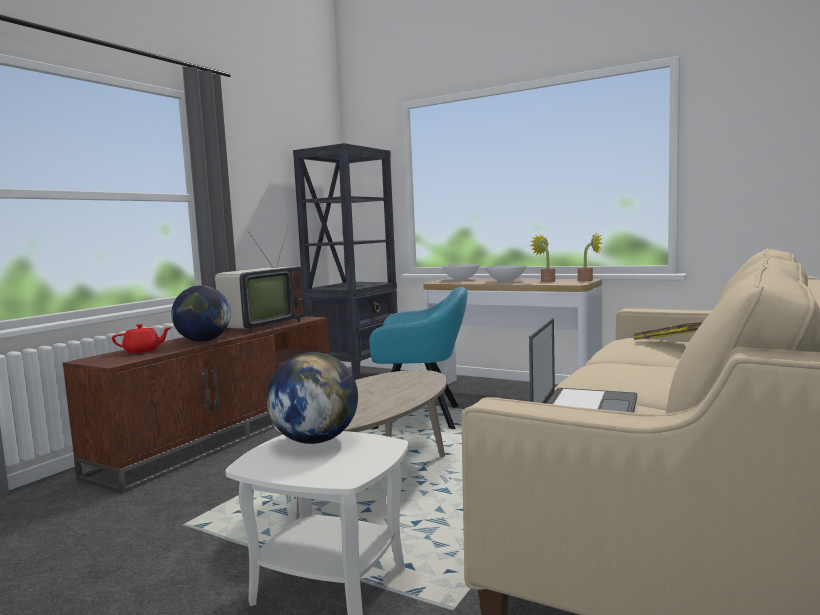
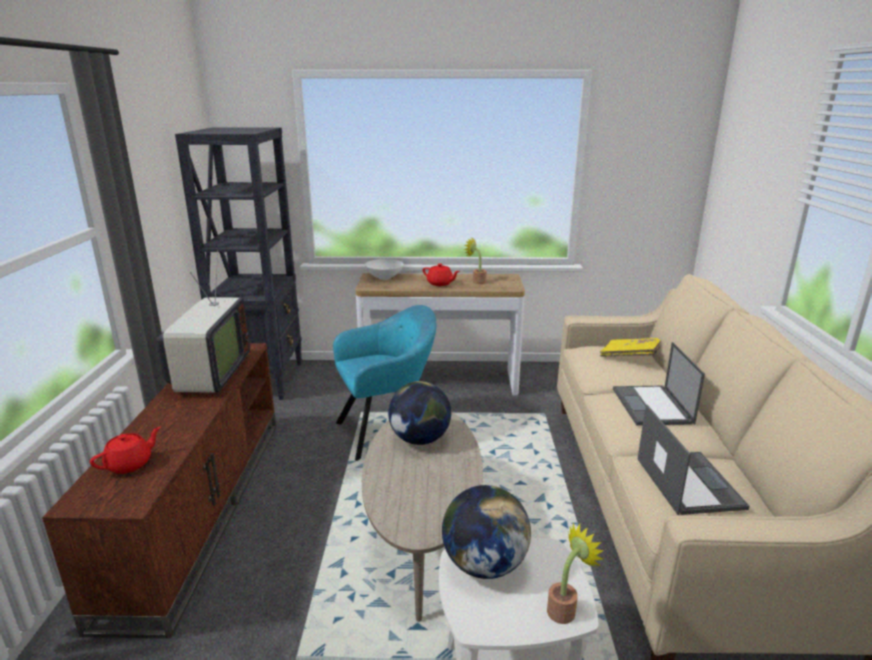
camera: 30 degrees left, 15 degrees up
globe [171,285,231,342] -> globe moved to [388,381,451,445]
white bowl [485,265,526,283] -> red teapot [423,264,460,286]
potted plant [578,233,602,281] -> potted plant moved to [547,522,604,624]
none -> laptop [613,342,705,426]

